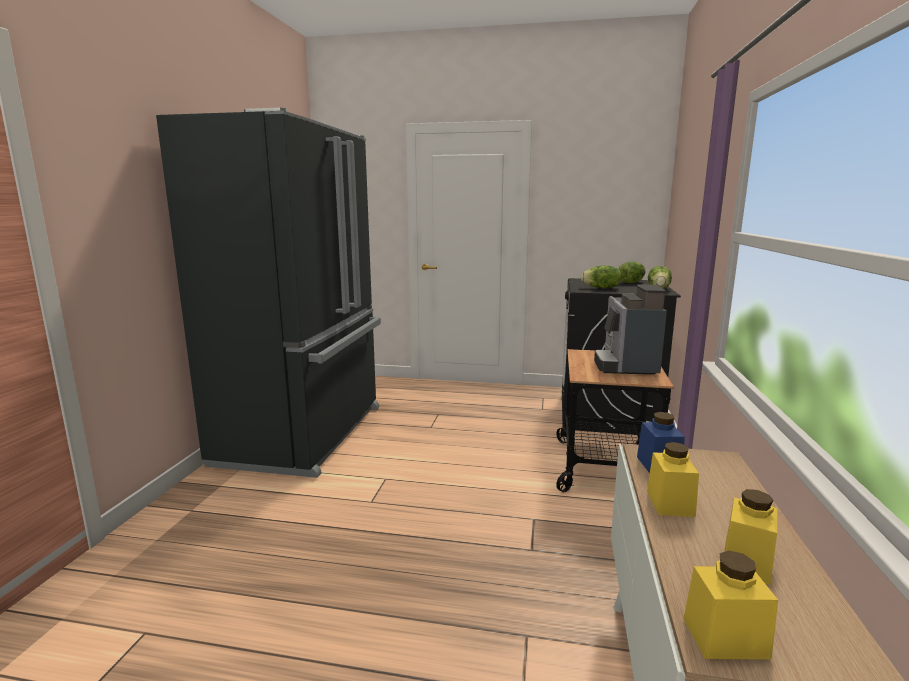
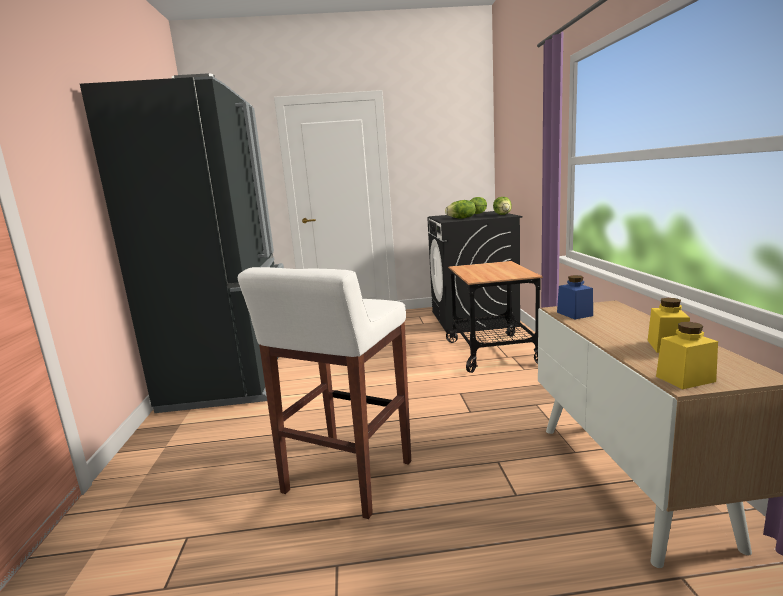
camera: 15 degrees left, 0 degrees up
coffee machine [594,285,667,375] -> none
yellow jar [647,442,699,517] -> none
none -> white stool [238,267,411,519]

